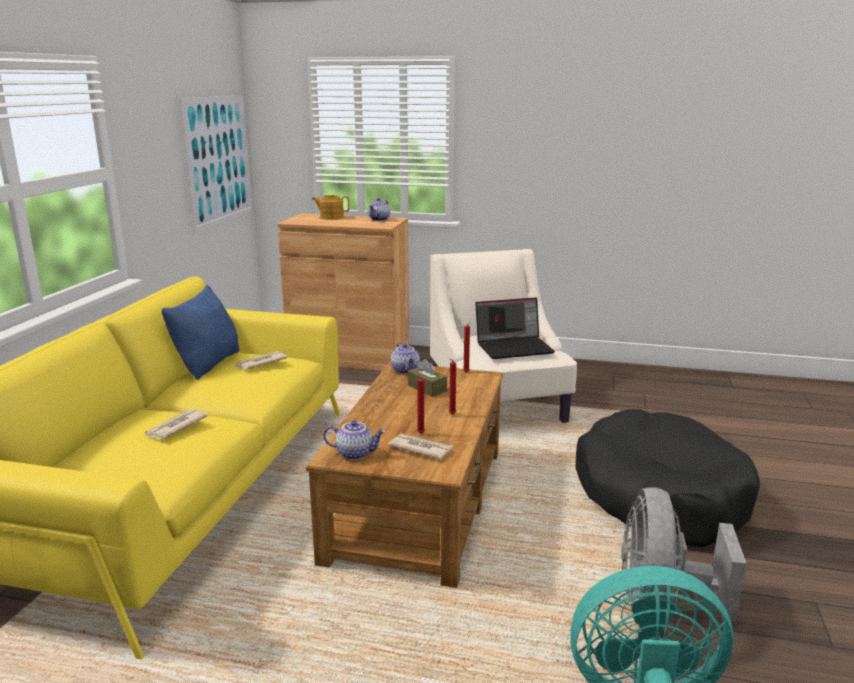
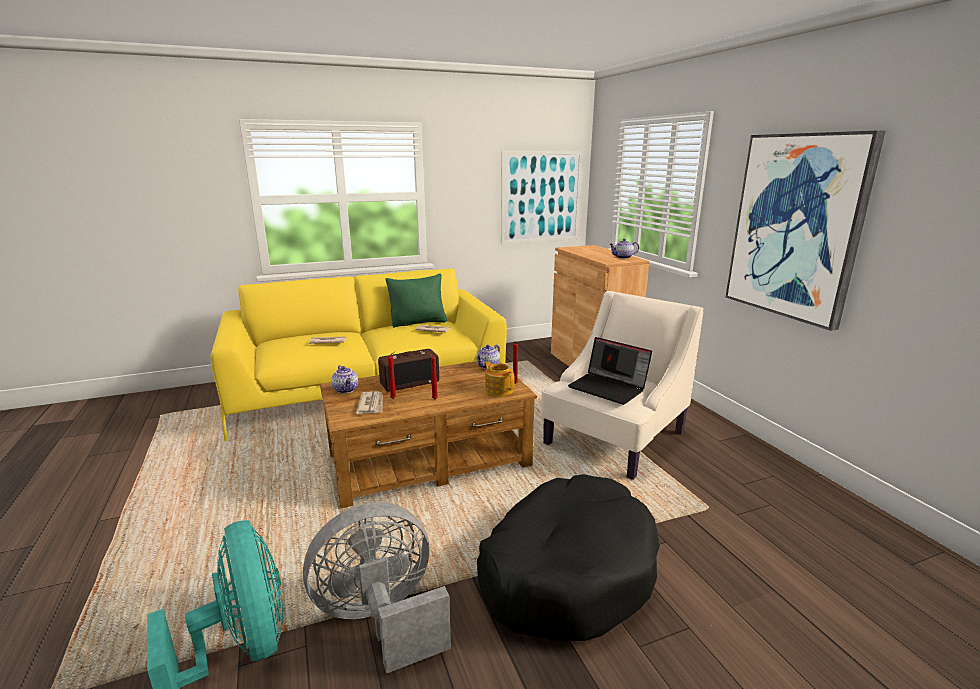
camera: 55 degrees right, 0 degrees up
blue pillow [162,285,239,380] -> green pillow [385,273,447,328]
teapot [311,195,350,220] -> teapot moved to [484,361,515,397]
brown tissue box [408,359,447,397] -> none
none -> radio [378,349,439,392]
none -> picture [726,131,885,331]

